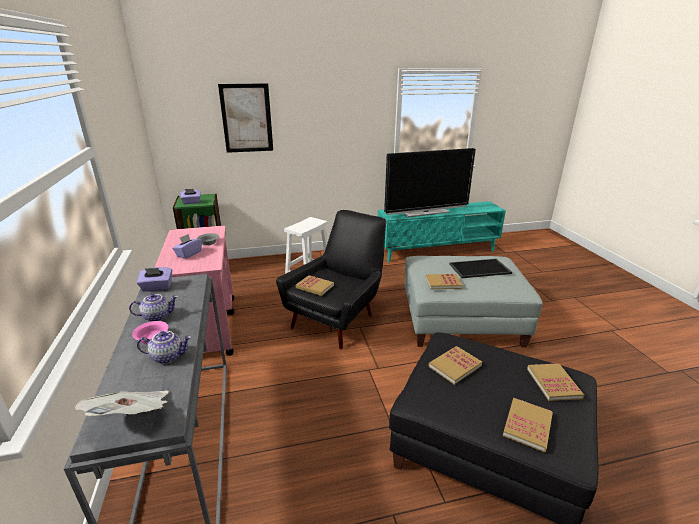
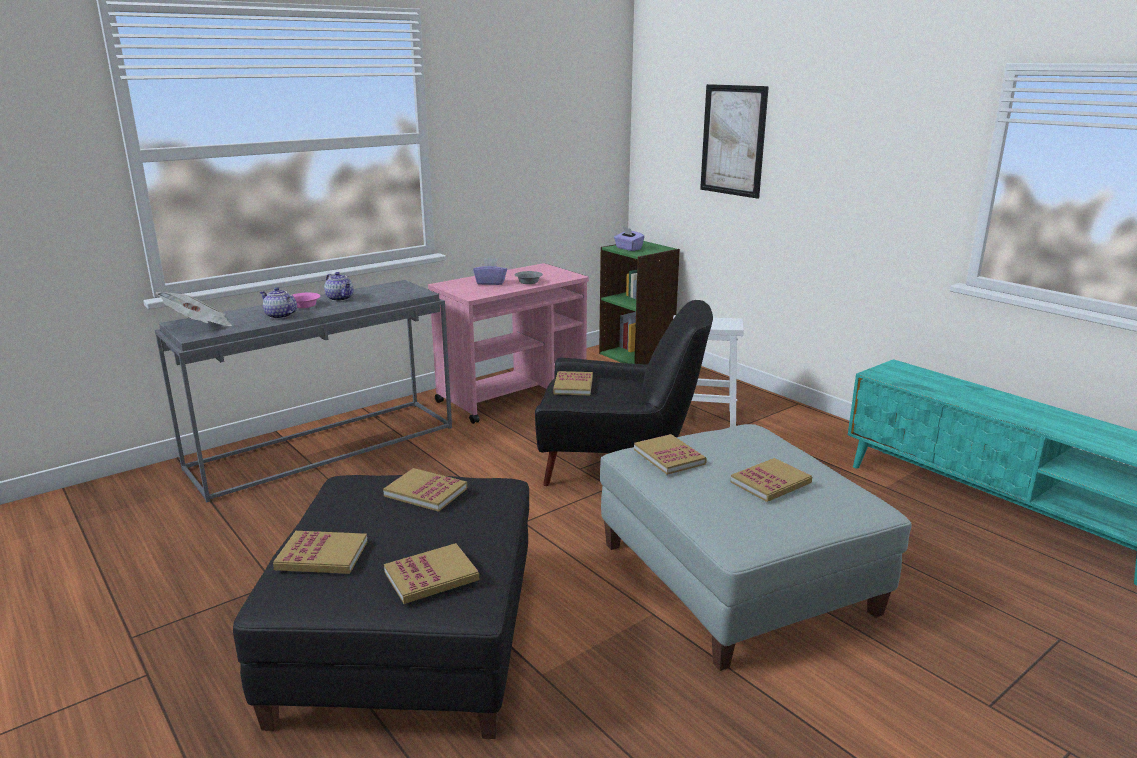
camera: 65 degrees right, 5 degrees down
purple tissue box [136,267,172,292] -> none
teapot [137,331,191,364] -> teapot turned 150 degrees clockwise [260,287,297,319]
television [384,148,476,217] -> none
tray [449,259,512,278] -> book [730,458,812,502]

